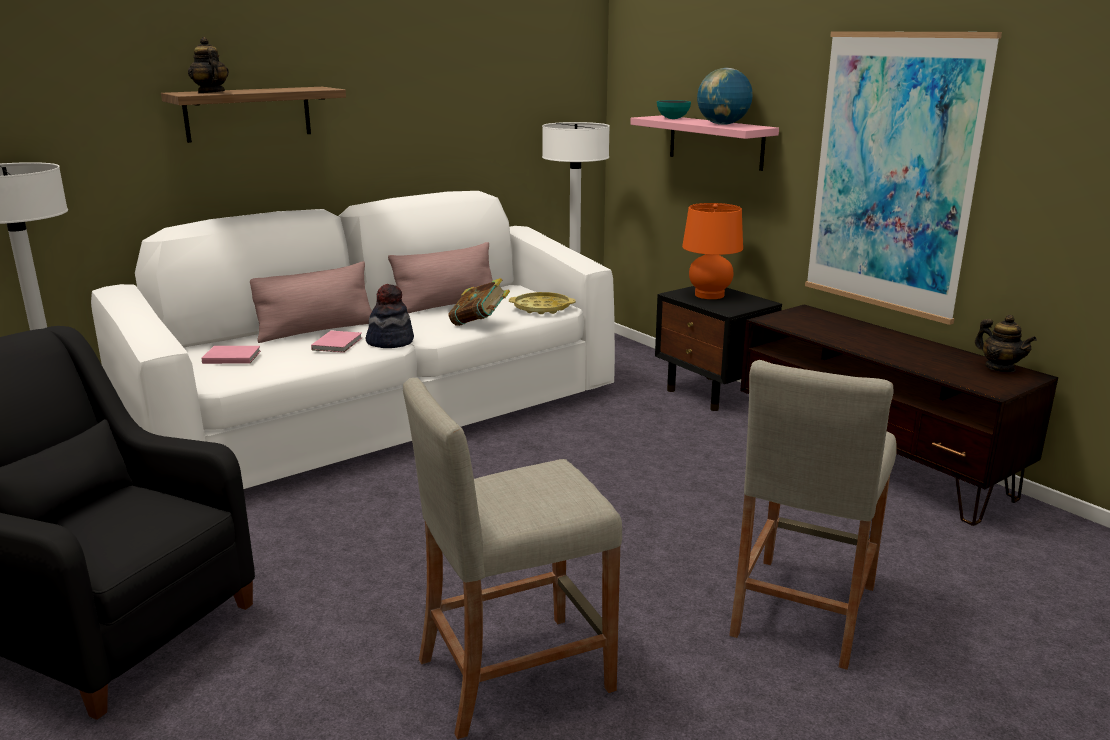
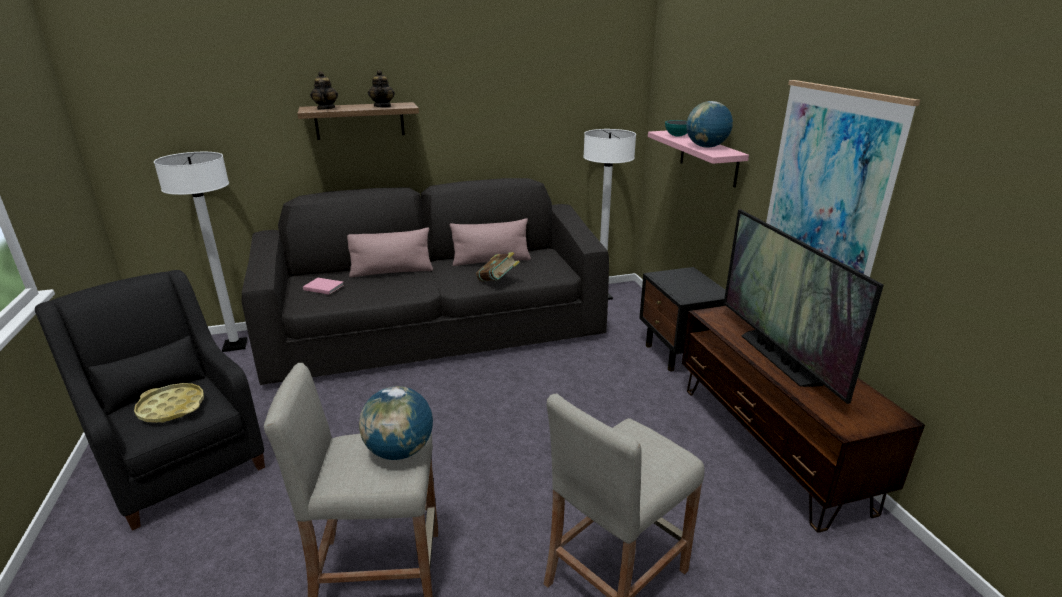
camera: 20 degrees right, 5 degrees up
white sofa [91,191,615,489] -> black sofa [242,178,609,385]
pink book [311,331,362,353] -> none
hat [366,284,414,348] -> none
yellow tray [509,292,576,314] -> yellow tray moved to [134,383,204,423]
orange table lamp [682,203,743,299] -> none
teapot [975,315,1037,372] -> teapot moved to [368,70,395,108]
none -> globe [359,386,433,460]
none -> television [724,209,884,404]

